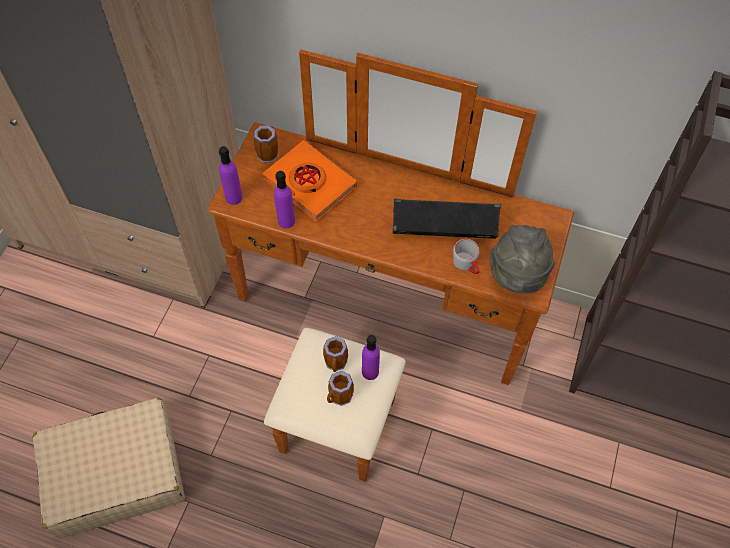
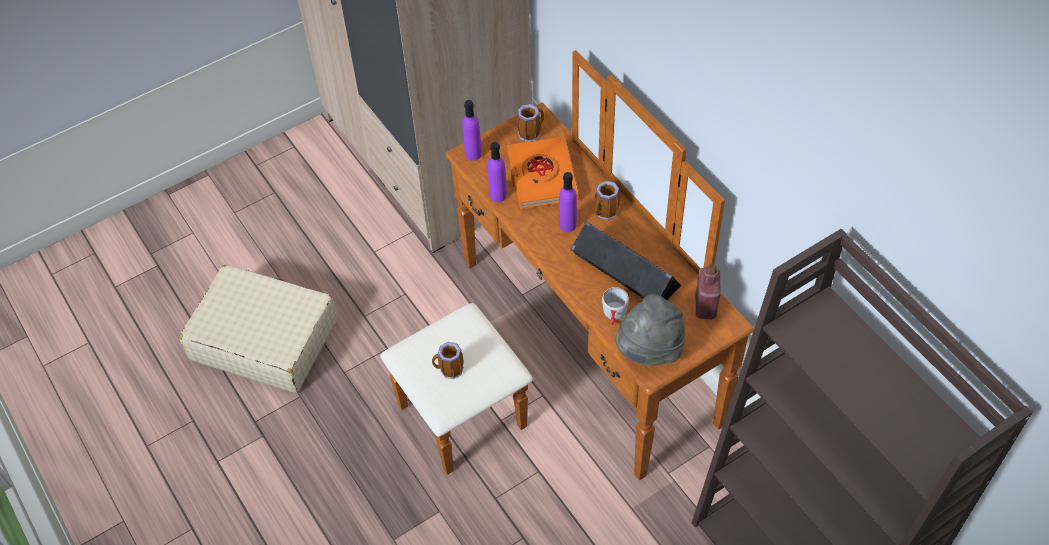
camera: 40 degrees right, 5 degrees down
mug [323,336,348,372] -> mug moved to [595,181,620,220]
purple bottle [362,335,380,380] -> purple bottle moved to [559,172,577,232]
none -> red bottle [696,264,721,319]

